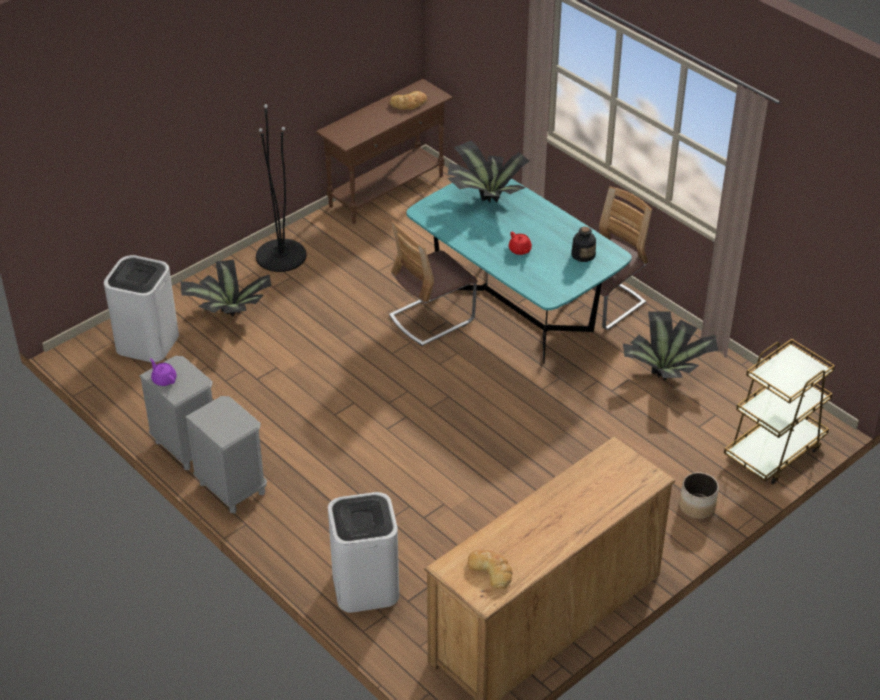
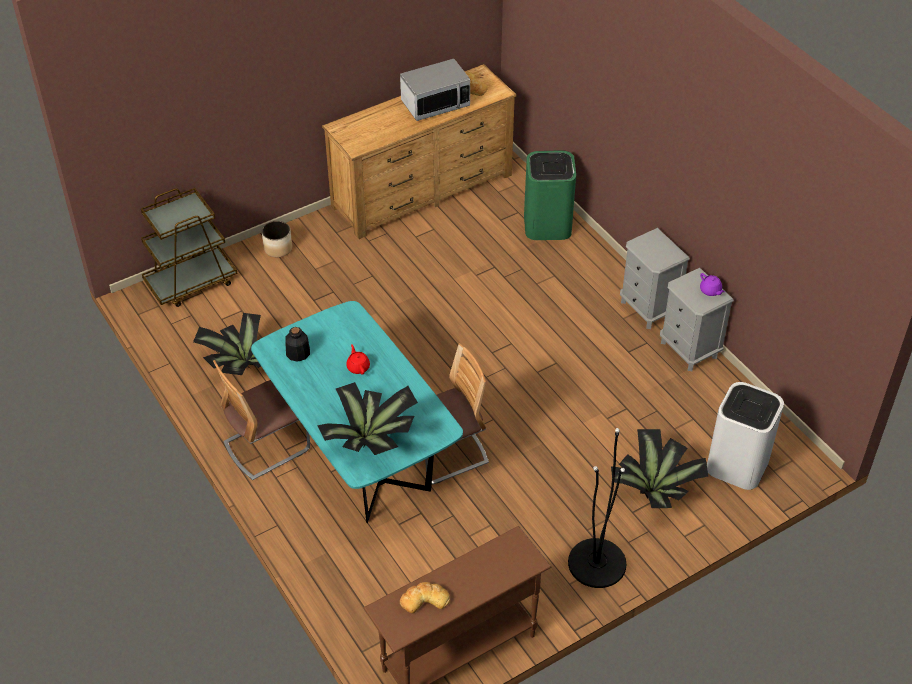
camera: 170 degrees left, 5 degrees up
white trash can [328,492,399,613] -> green trash can [524,150,576,240]
none -> microwave [400,59,470,121]

